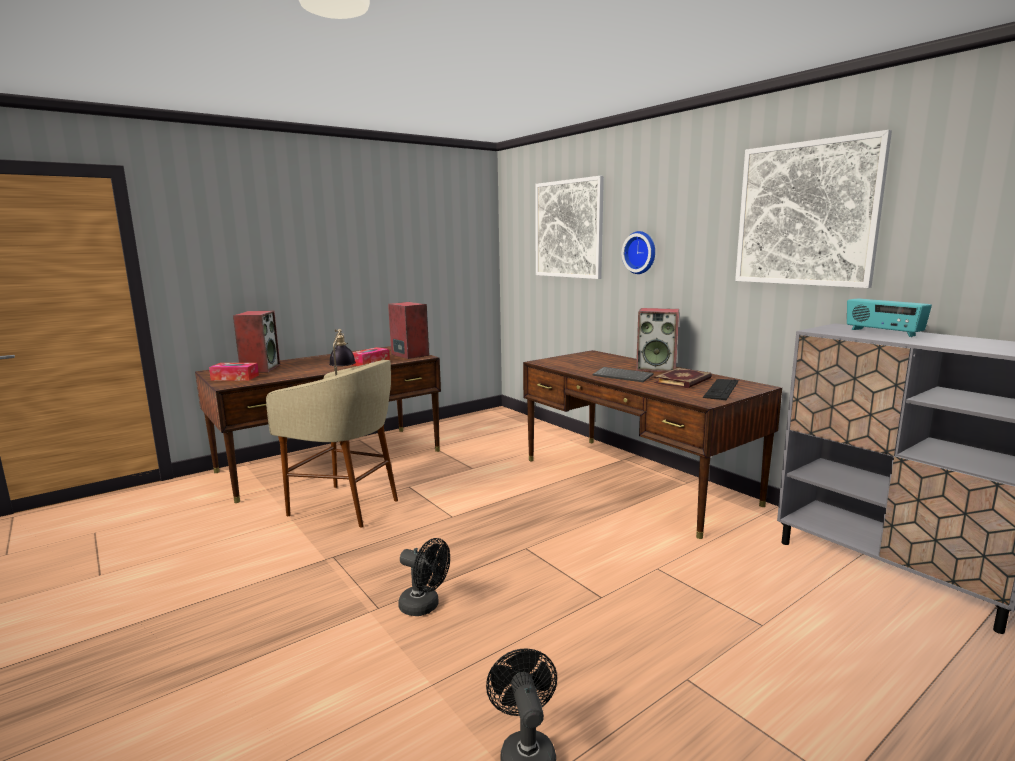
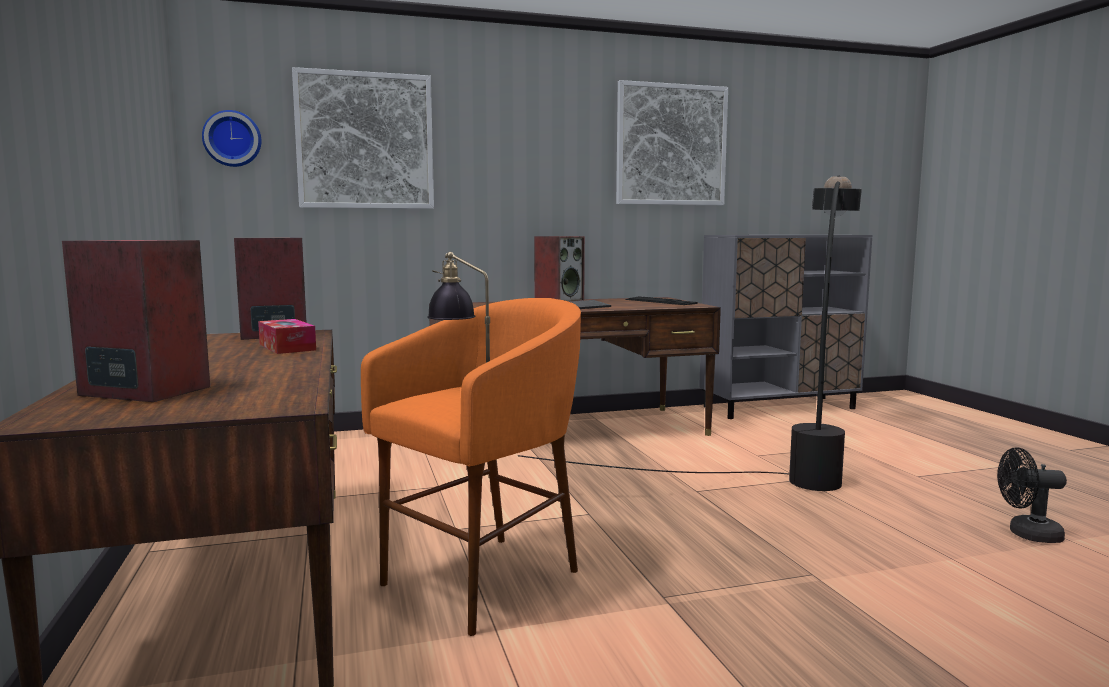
camera: 70 degrees left, 5 degrees down
tissue box [209,363,259,380] -> none
beige stool [266,360,398,527] -> orange stool [361,298,581,636]
black fan [398,538,450,616] -> none
wall clock [622,231,655,274] -> wall clock moved to [202,110,261,167]
book [654,368,712,388] -> none
radio [847,298,932,337] -> none
none -> black floor lamp [518,175,862,491]

